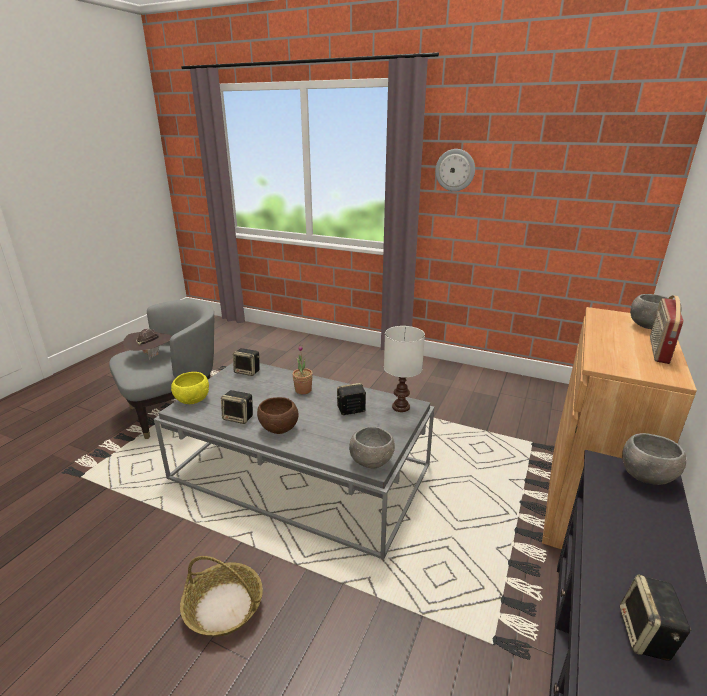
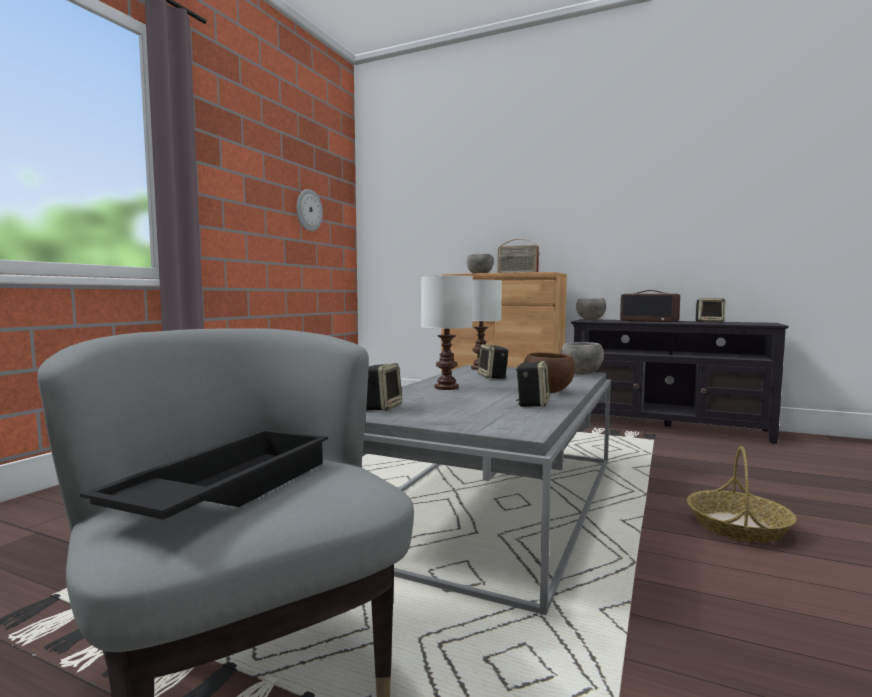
camera: 90 degrees left, 20 degrees down
brown hat [123,329,172,360] -> black tray [80,429,328,520]
yellow bowl [171,372,209,404] -> none
potted plant [292,345,313,394] -> white table lamp [421,275,473,390]
wall clock [435,149,475,191] -> wall clock moved to [297,189,323,231]
none -> radio [620,290,680,322]

